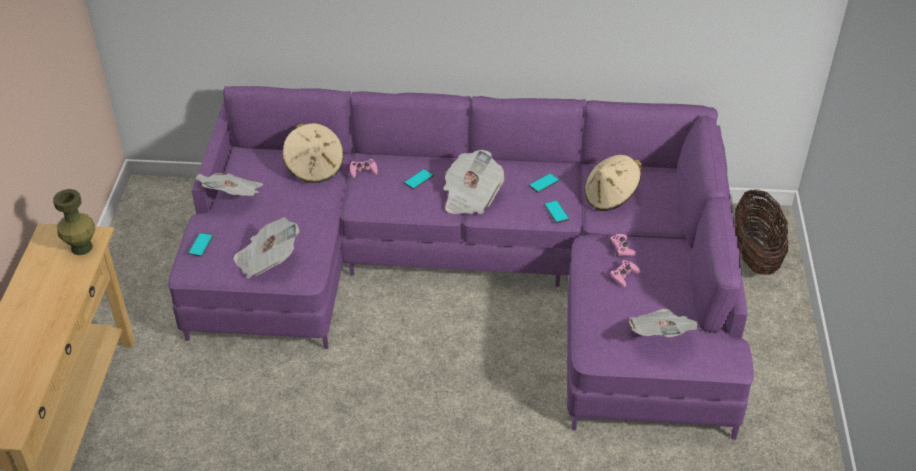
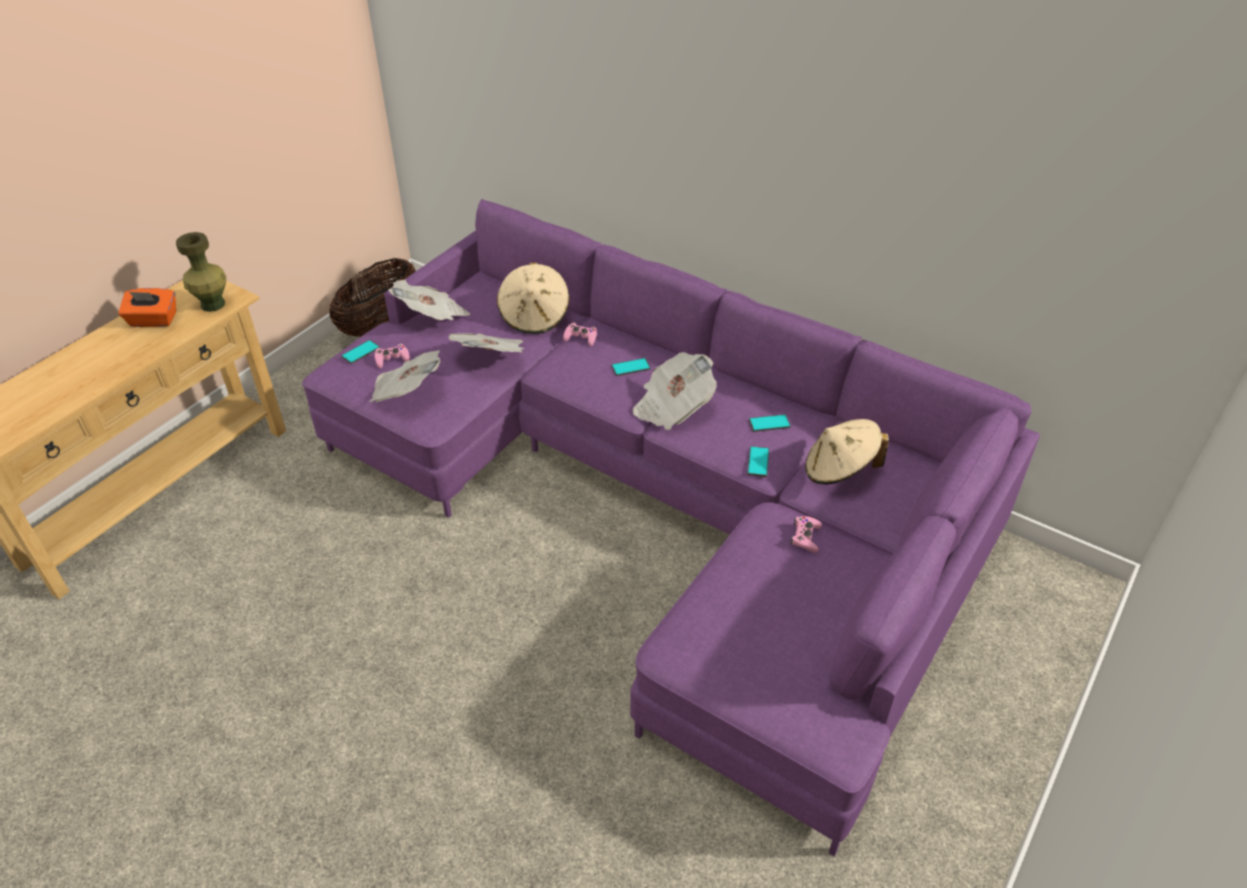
camera: 30 degrees right, 0 degrees up
pink game controller [609,260,640,287] -> pink game controller moved to [374,343,410,368]
newspaper [629,309,698,337] -> newspaper moved to [449,333,525,352]
basket [735,189,789,275] -> basket moved to [329,258,416,337]
none -> orange tissue box [118,288,176,327]

